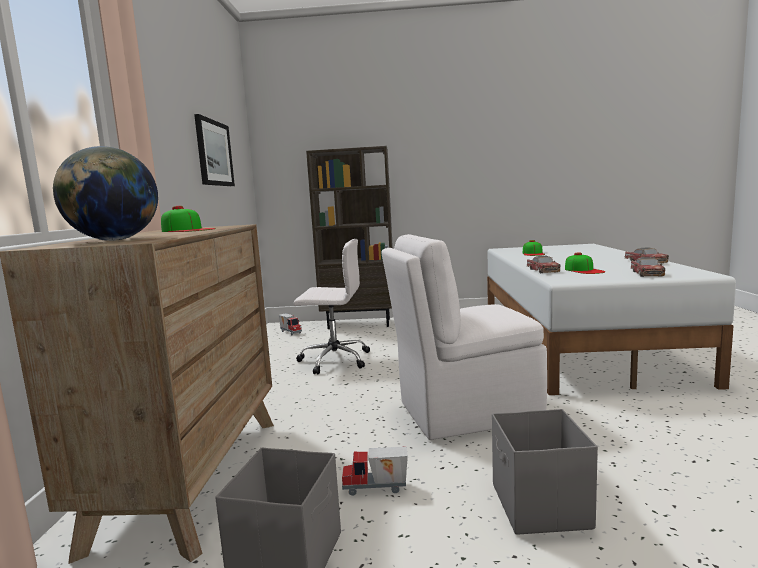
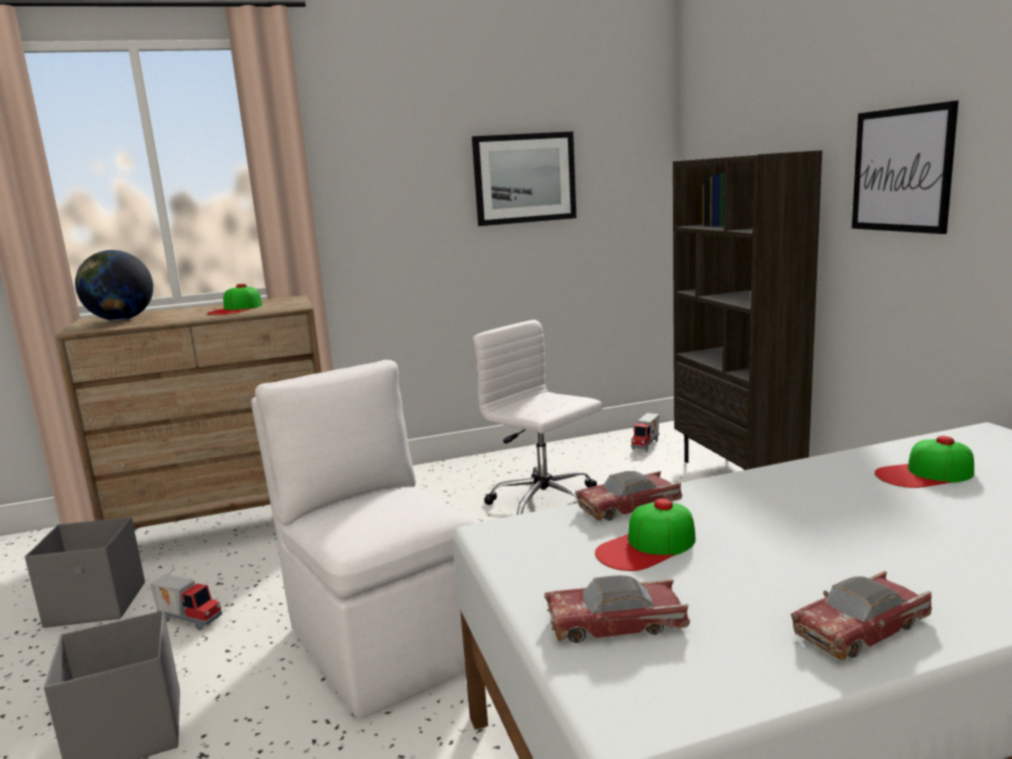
camera: 70 degrees right, 5 degrees up
white office chair [294,239,370,375] -> white office chair turned 150 degrees clockwise [473,320,603,515]
toy truck [342,446,408,496] -> toy truck turned 135 degrees clockwise [150,574,222,631]
none -> picture [852,101,958,234]

